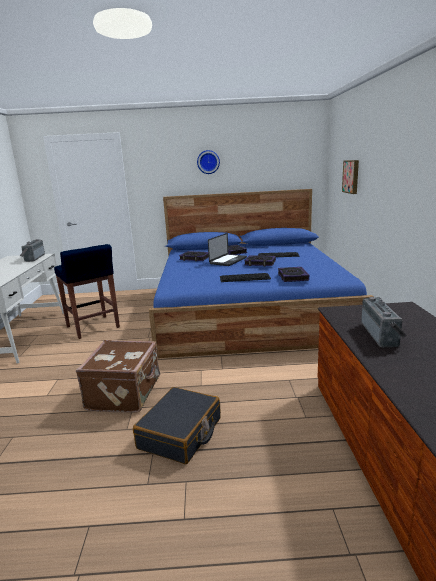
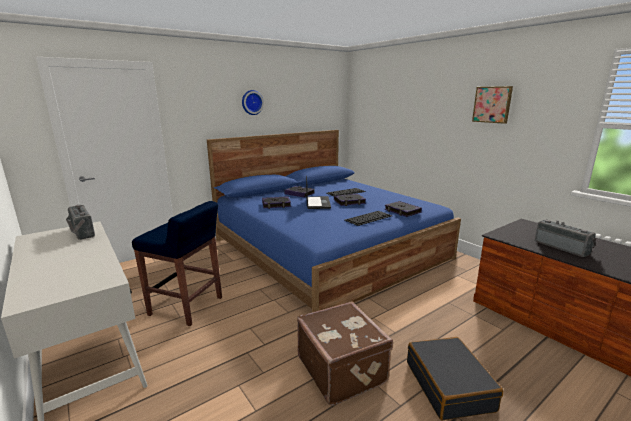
camera: 35 degrees left, 0 degrees up
picture [342,160,359,194] -> picture moved to [472,86,513,124]

